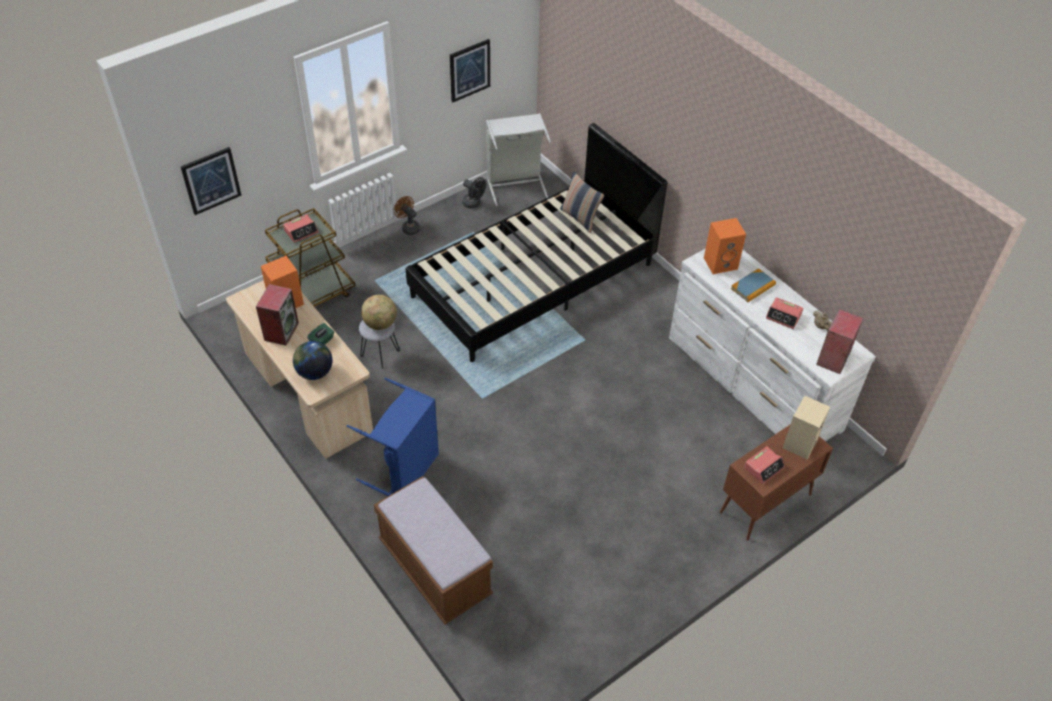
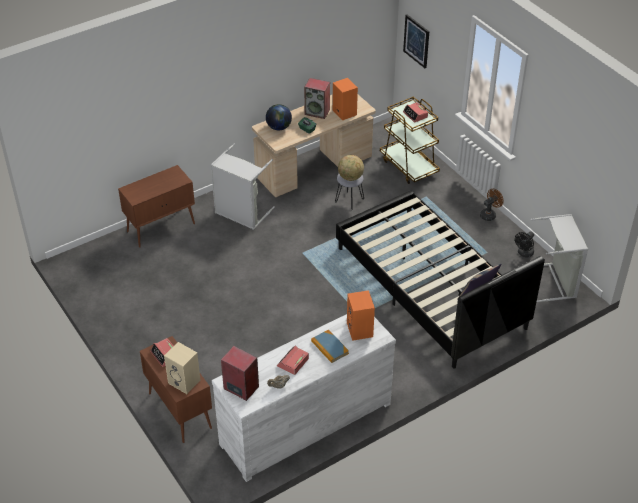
camera: 95 degrees right, 5 degrees down
blue laundry basket [347,378,439,496] -> grey laundry basket [211,144,275,230]
brown bench [374,476,493,625] -> brown cabinet [118,165,195,248]
picture [450,39,490,102] -> none

